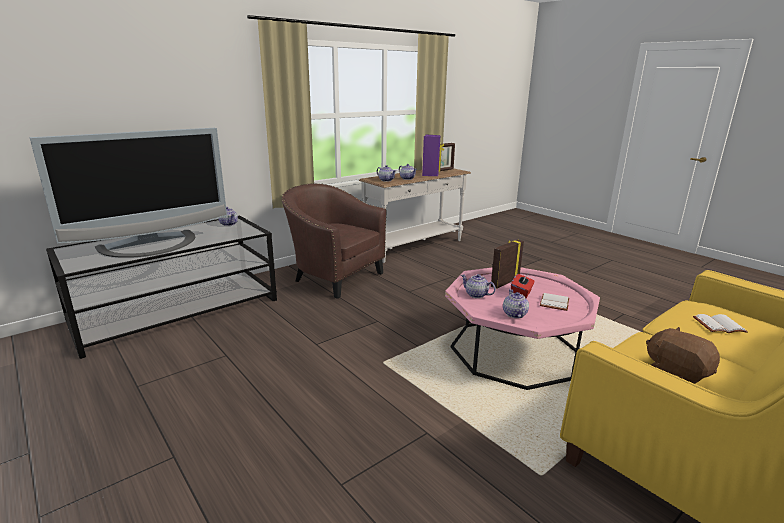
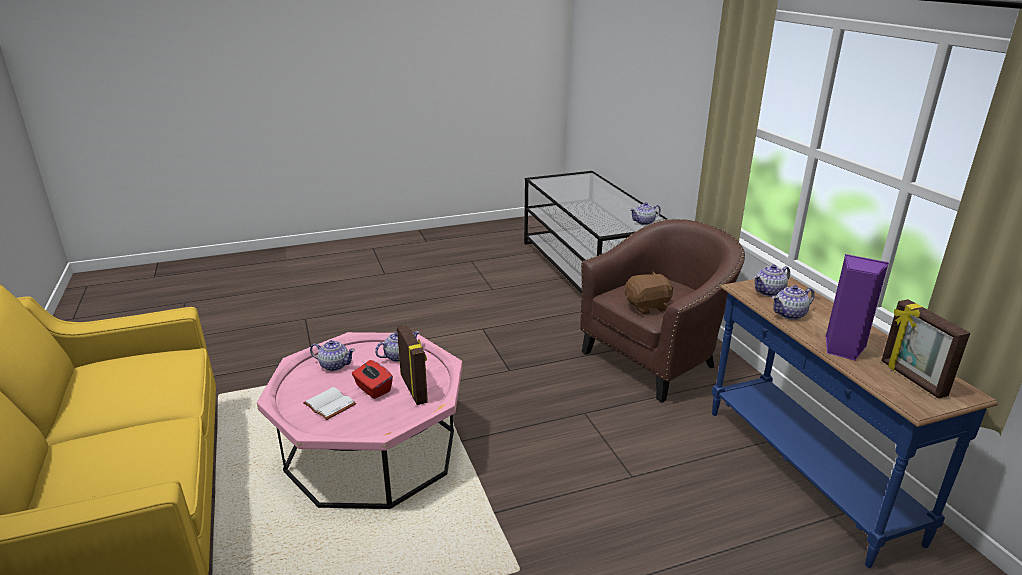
camera: 110 degrees right, 5 degrees up
television [30,128,227,258] -> none
white console table [359,169,471,263] -> blue console table [712,274,998,568]
brown plush toy [646,327,720,384] -> brown plush toy moved to [625,272,673,315]
white book [693,314,748,333] -> none

